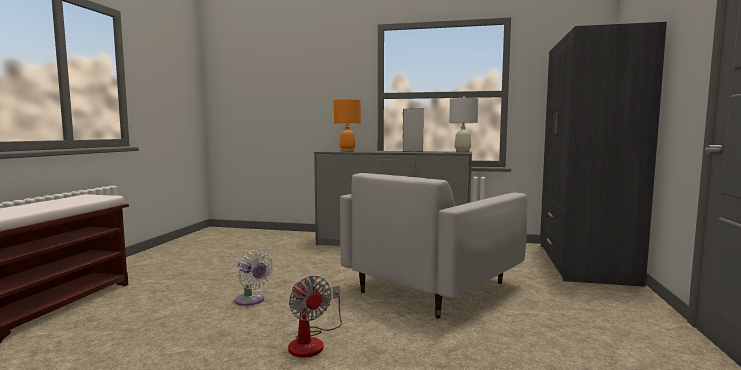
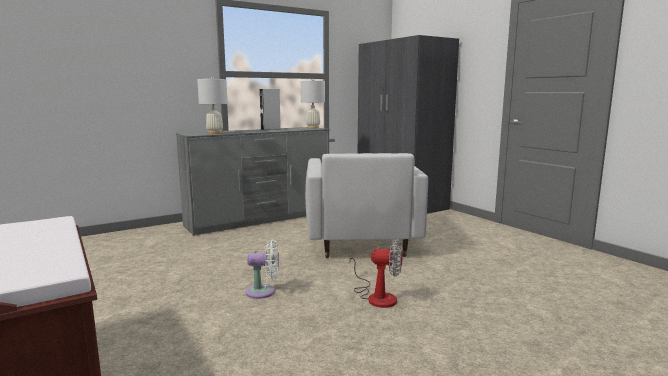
camera: 45 degrees left, 5 degrees up
orange table lamp [334,98,361,152] -> white table lamp [197,77,228,134]

